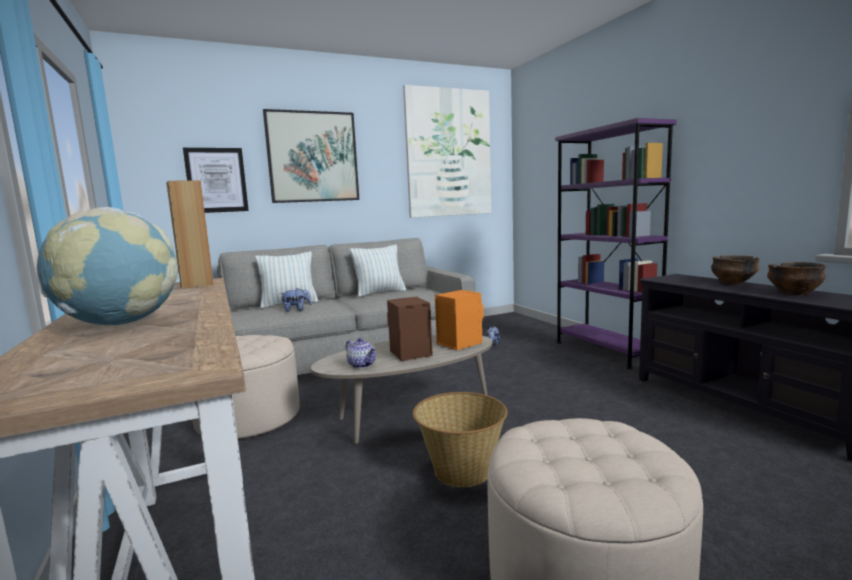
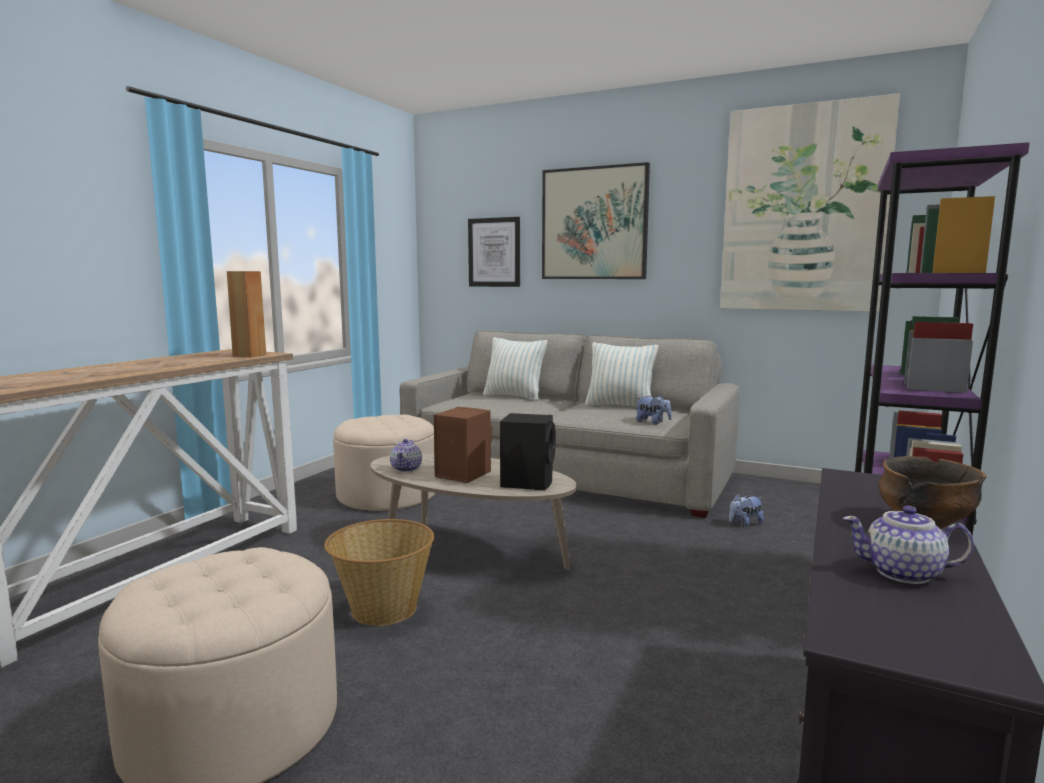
camera: 50 degrees right, 0 degrees up
globe [37,207,178,325] -> none
plush toy [280,288,312,312] -> plush toy moved to [636,395,672,425]
orange speaker [435,290,484,350] -> black speaker [500,413,556,490]
bowl [767,262,826,295] -> teapot [843,505,975,584]

